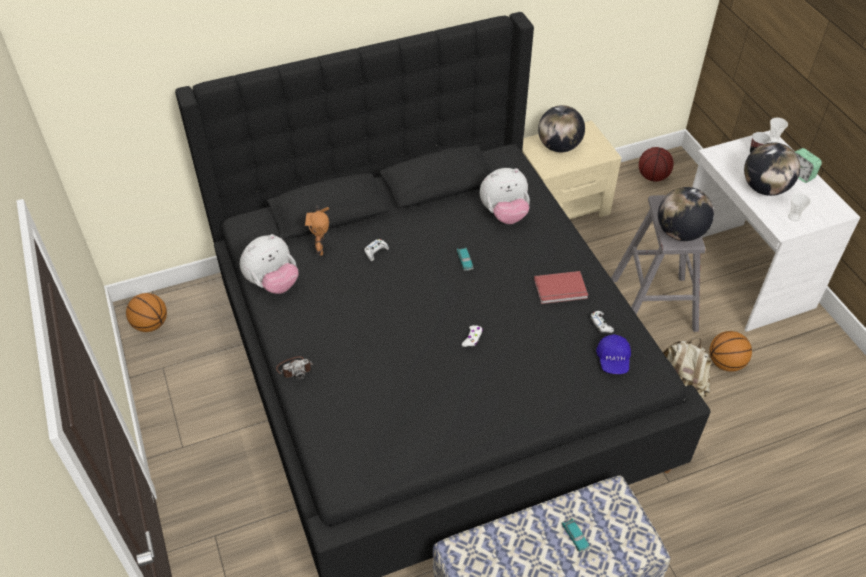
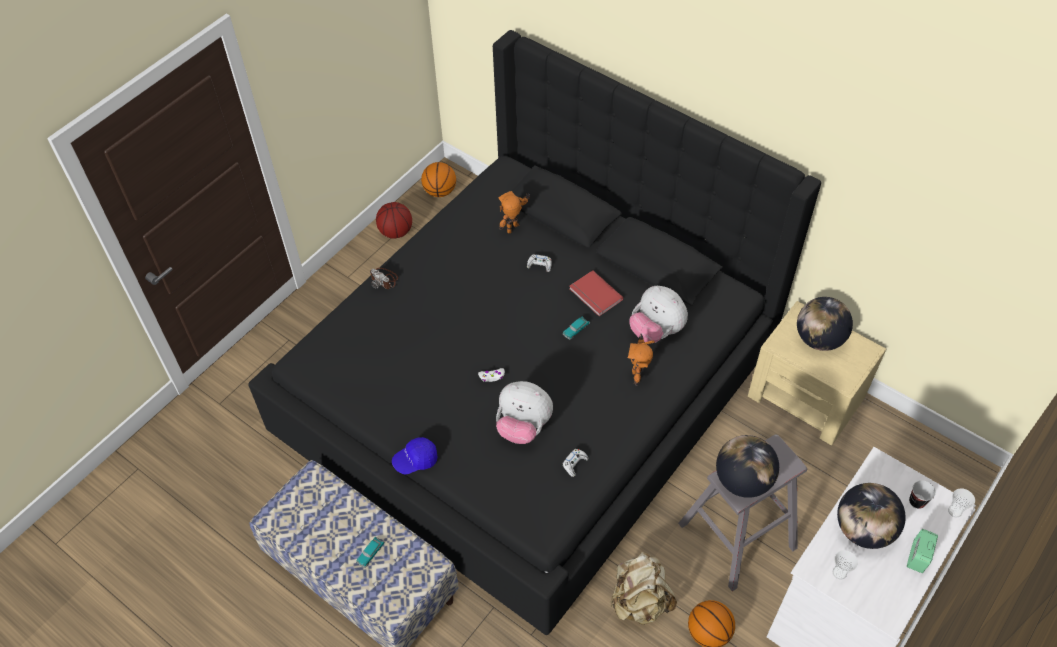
camera: 60 degrees right, 5 degrees up
plush toy [240,234,298,294] -> plush toy moved to [496,381,553,444]
red book [534,271,588,304] -> red book moved to [569,270,623,316]
blue cap [596,334,631,374] -> blue cap moved to [392,437,437,475]
basketball [639,147,674,182] -> basketball moved to [376,202,412,239]
none -> toy robot [628,334,655,386]

